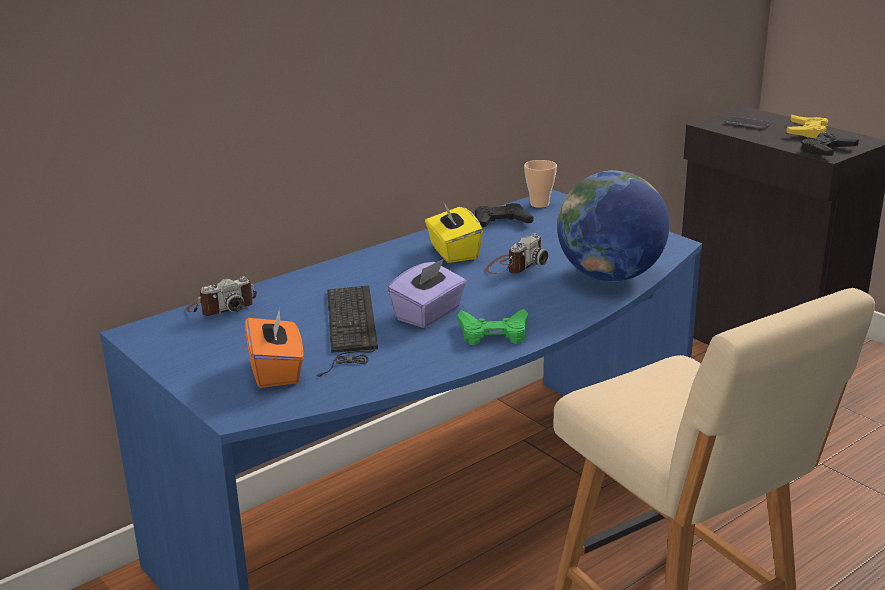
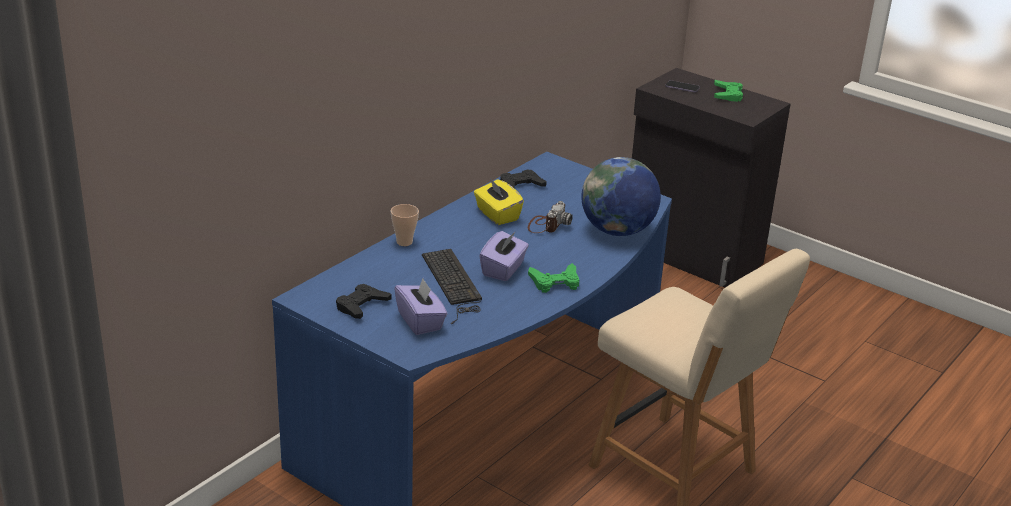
camera: 15 degrees left, 5 degrees up
camera [186,277,257,316] -> none
orange tissue box [245,308,303,388] -> purple tissue box [394,278,447,335]
cup [524,160,557,208] -> cup moved to [391,204,419,246]
yellow game controller [786,115,828,138] -> green game controller [714,80,743,102]
black game controller [801,133,859,156] -> black game controller moved to [336,284,391,319]

